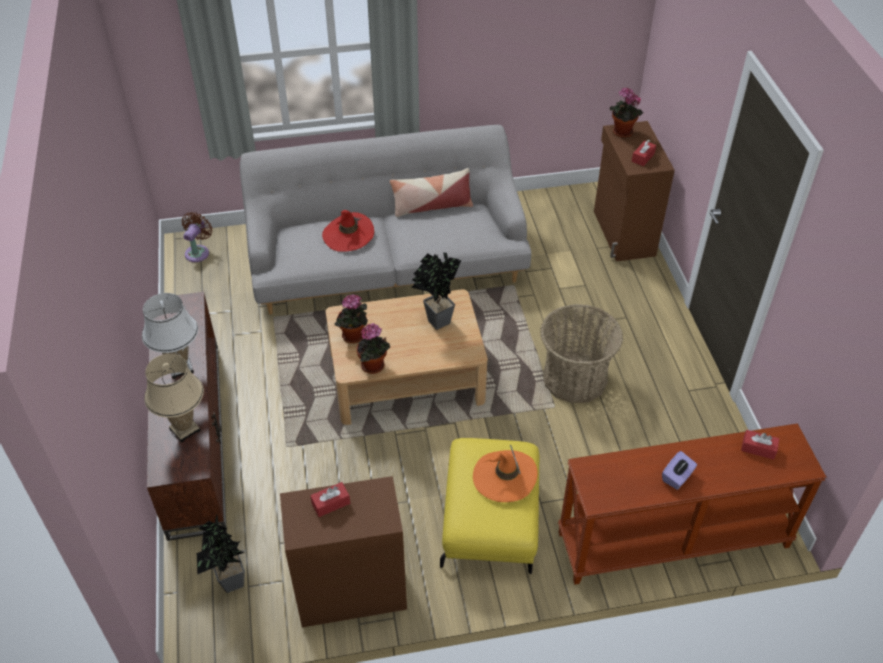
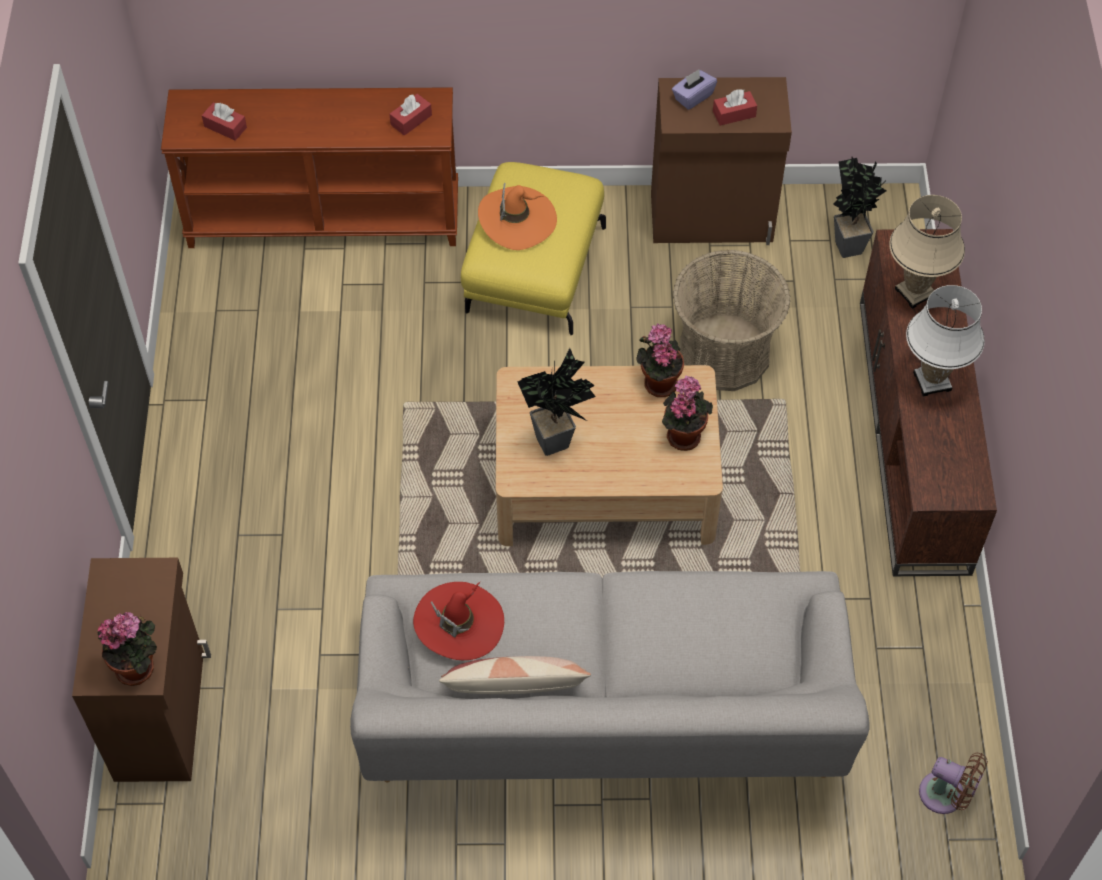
camera: 170 degrees left, 10 degrees up
brown fan [182,212,212,262] -> brown fan turned 90 degrees counterclockwise [919,753,988,814]
red hat [322,209,374,252] -> red hat moved to [413,582,504,660]
basket [541,304,623,403] -> basket moved to [673,250,791,391]
red tissue box [632,140,656,166] -> red tissue box moved to [390,94,432,136]
purple tissue box [662,451,697,490] -> purple tissue box moved to [672,69,717,110]

